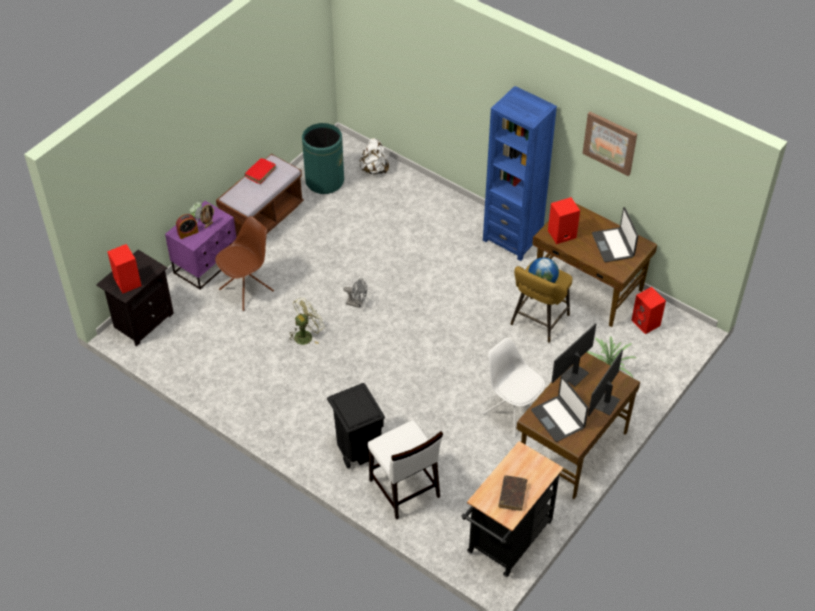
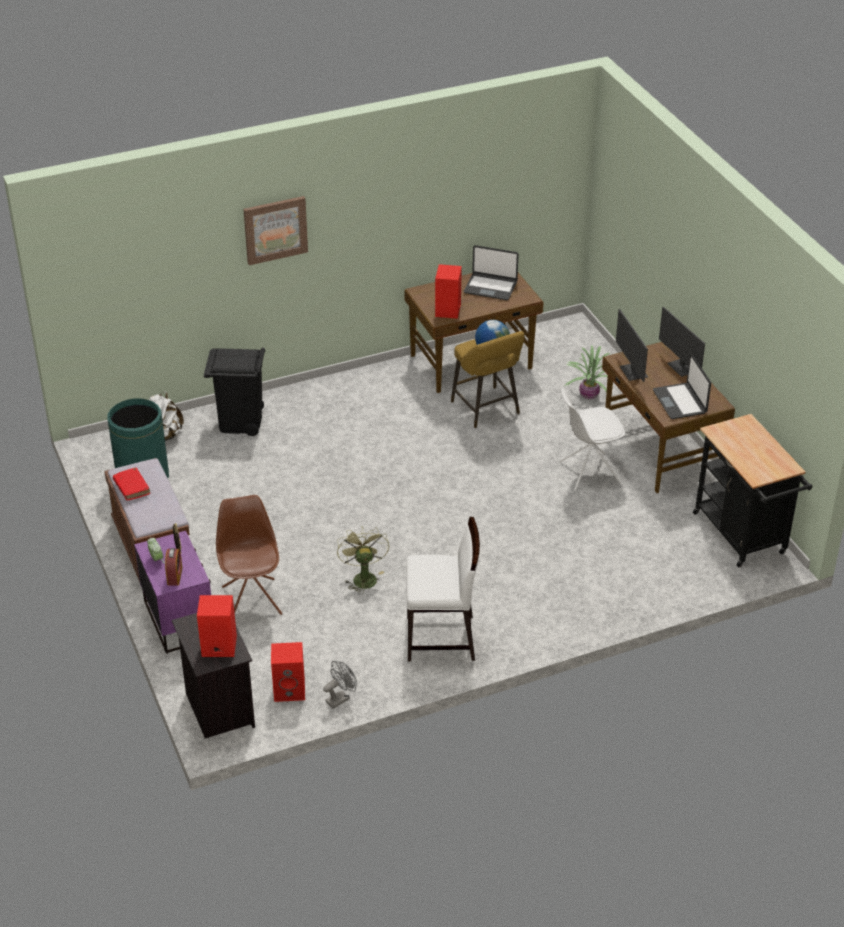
camera: 60 degrees left, 10 degrees down
black trash can [327,383,385,468] -> black trash can moved to [204,347,265,436]
grey fan [343,278,367,308] -> grey fan moved to [323,661,357,709]
white chair [368,420,443,520] -> white chair moved to [406,517,480,662]
blue bookcase [483,86,557,261] -> none
brown book [498,475,527,511] -> none
laptop [531,376,588,442] -> laptop turned 75 degrees clockwise [653,354,711,419]
picture [582,112,637,176] -> picture moved to [243,196,308,265]
red speaker [632,287,666,334] -> red speaker moved to [271,642,305,702]

